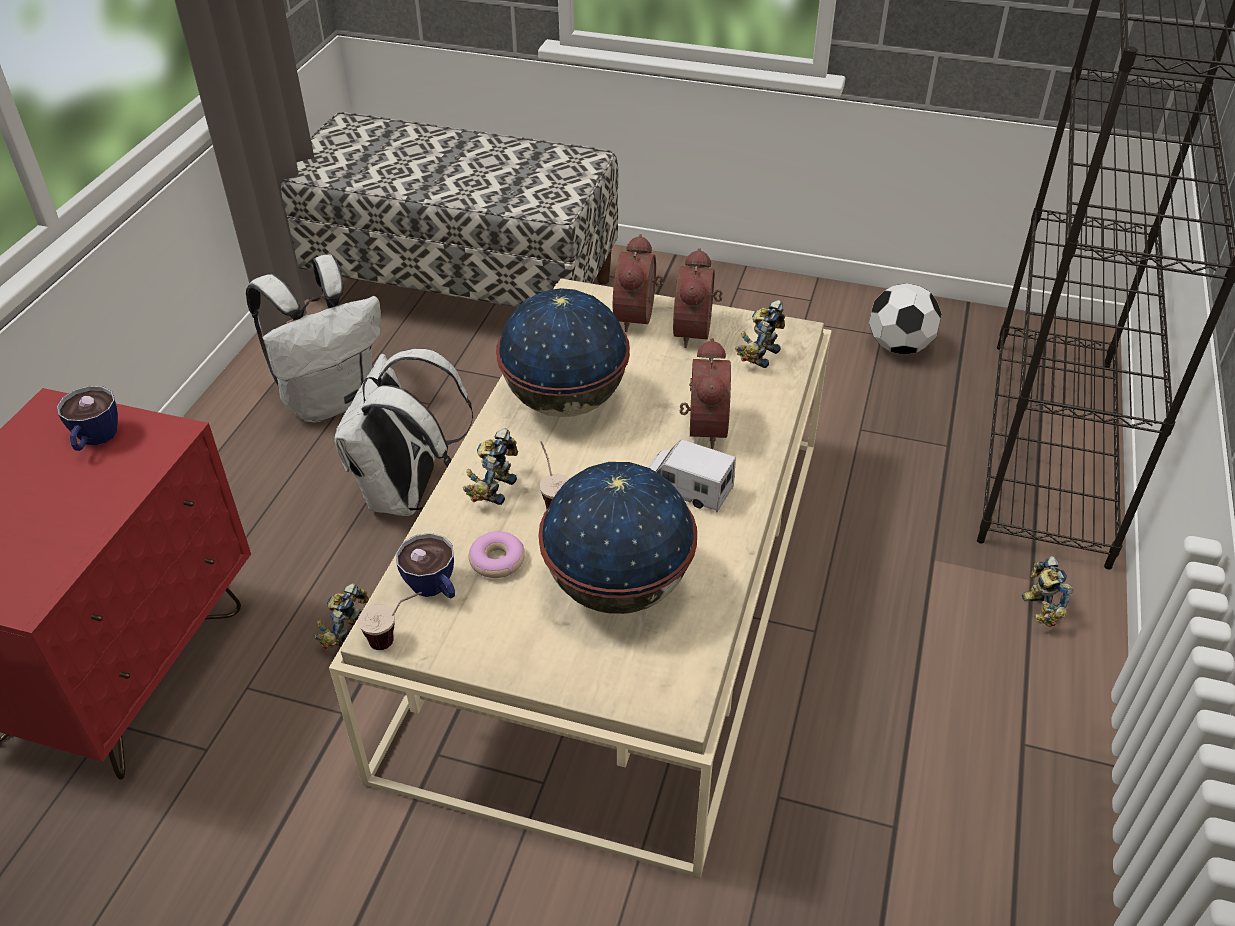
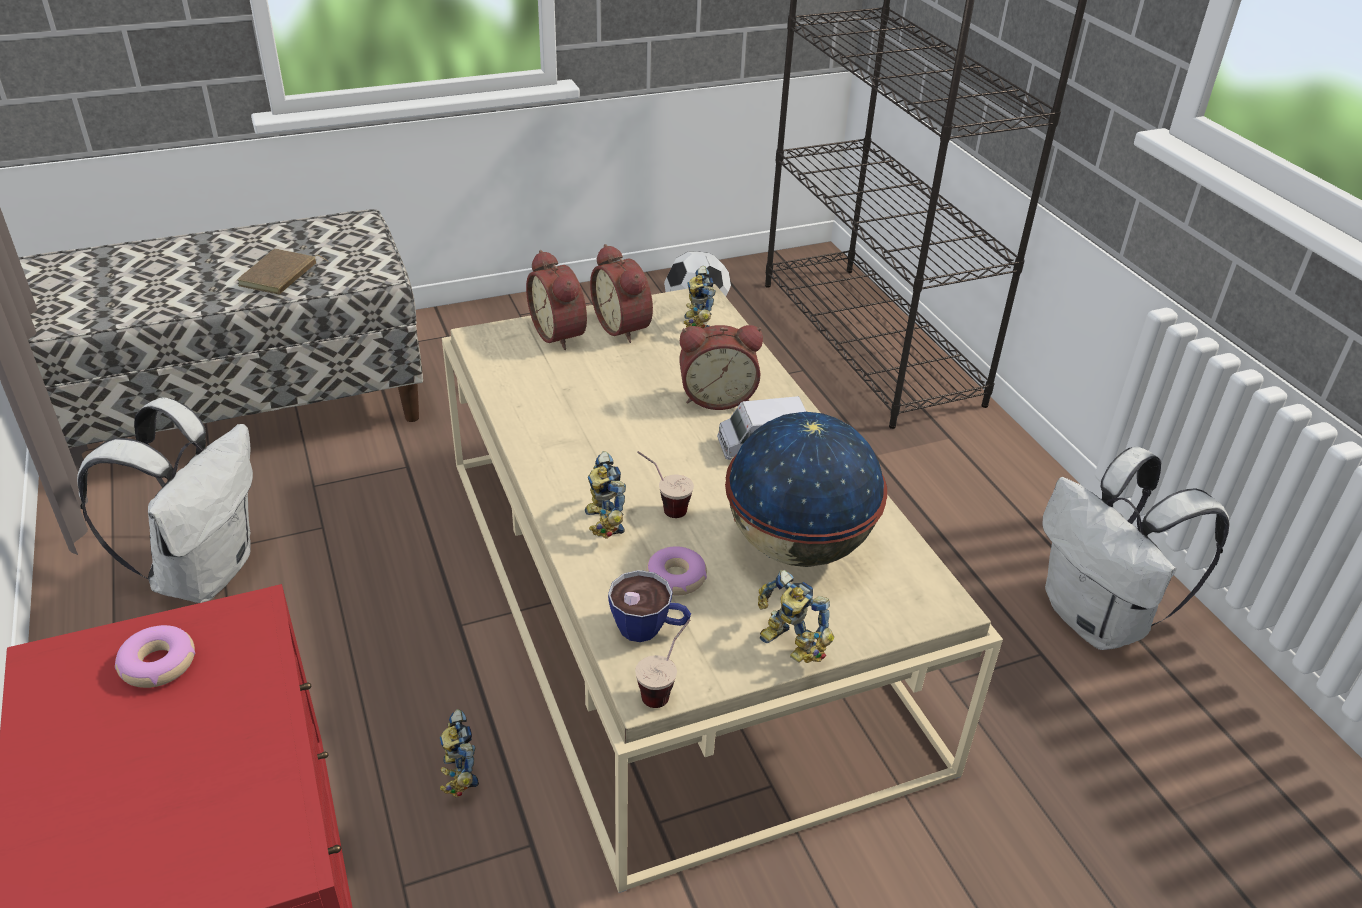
camera: 40 degrees left, 5 degrees down
cup [57,386,118,451] -> donut [115,625,195,688]
white backpack [335,349,474,516] -> white backpack moved to [1042,447,1230,650]
globe [496,288,630,417] -> none
alarm clock [680,338,731,449] -> alarm clock turned 120 degrees clockwise [679,325,763,410]
toy robot [1022,556,1073,627] -> toy robot moved to [758,570,834,663]
none -> brown book [238,249,328,295]

